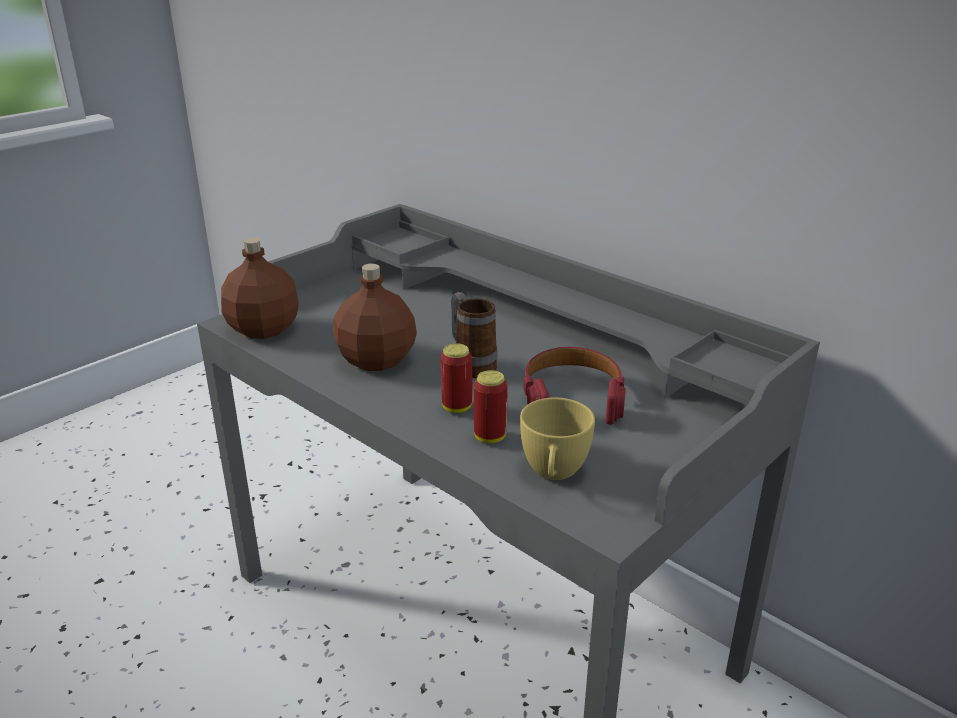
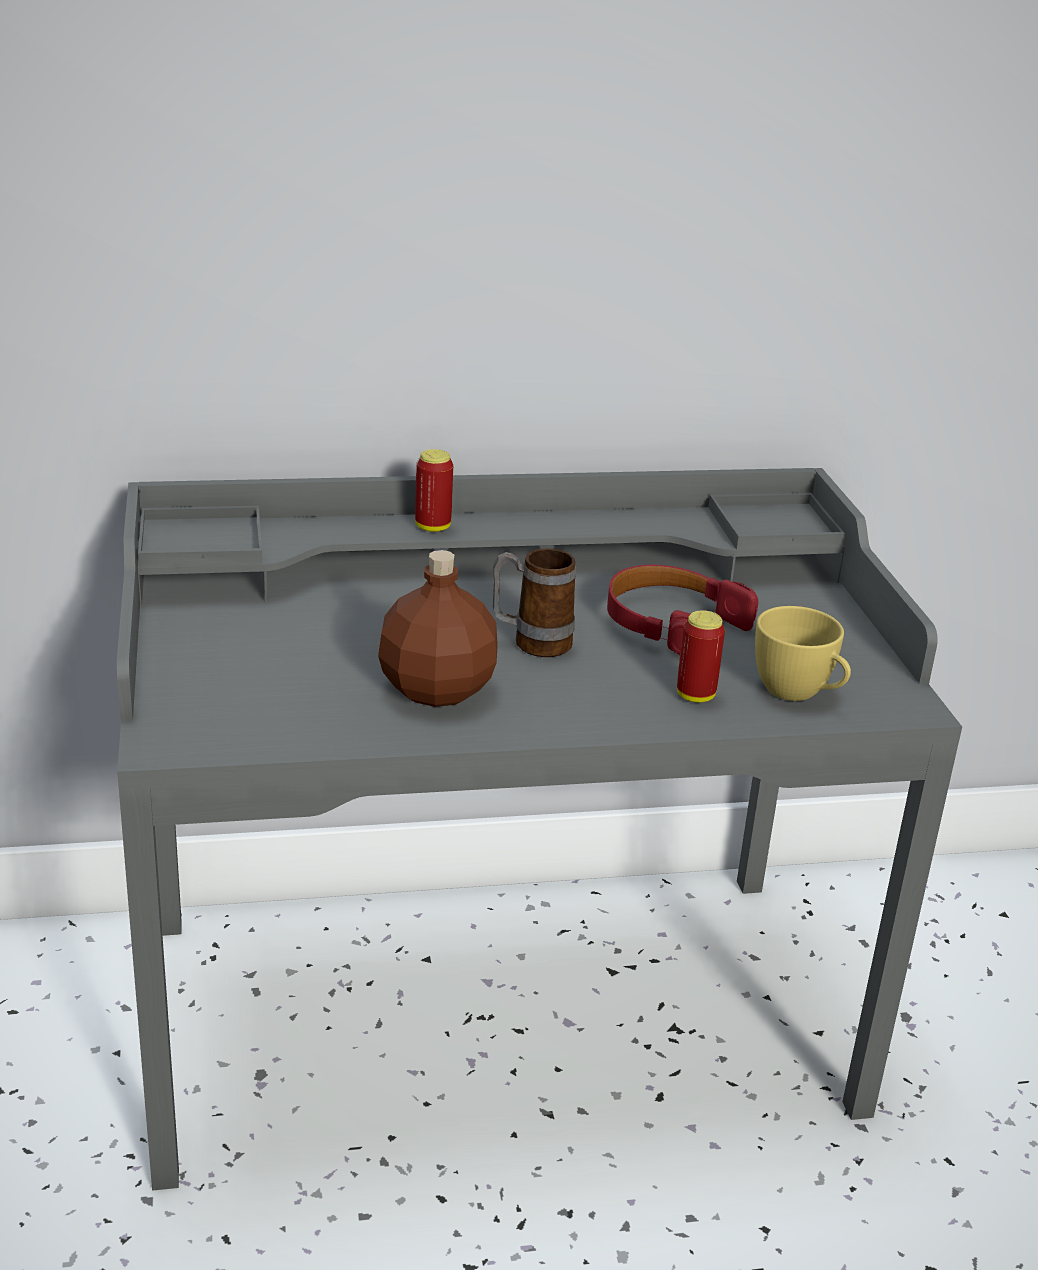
camera: 55 degrees left, 0 degrees up
brown bottle [221,238,299,339] -> none
can [441,343,472,413] -> can moved to [415,449,453,532]

